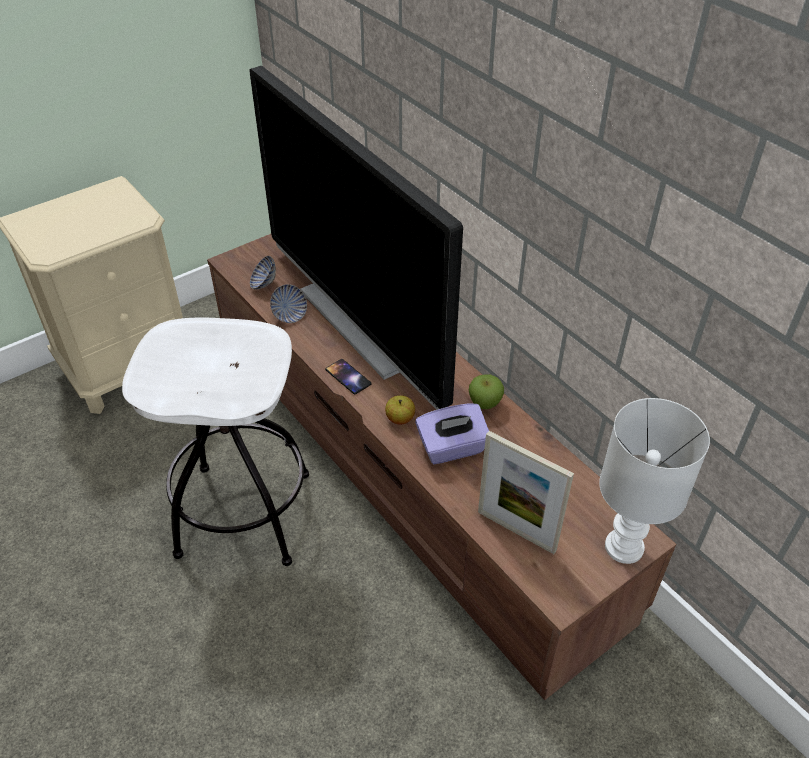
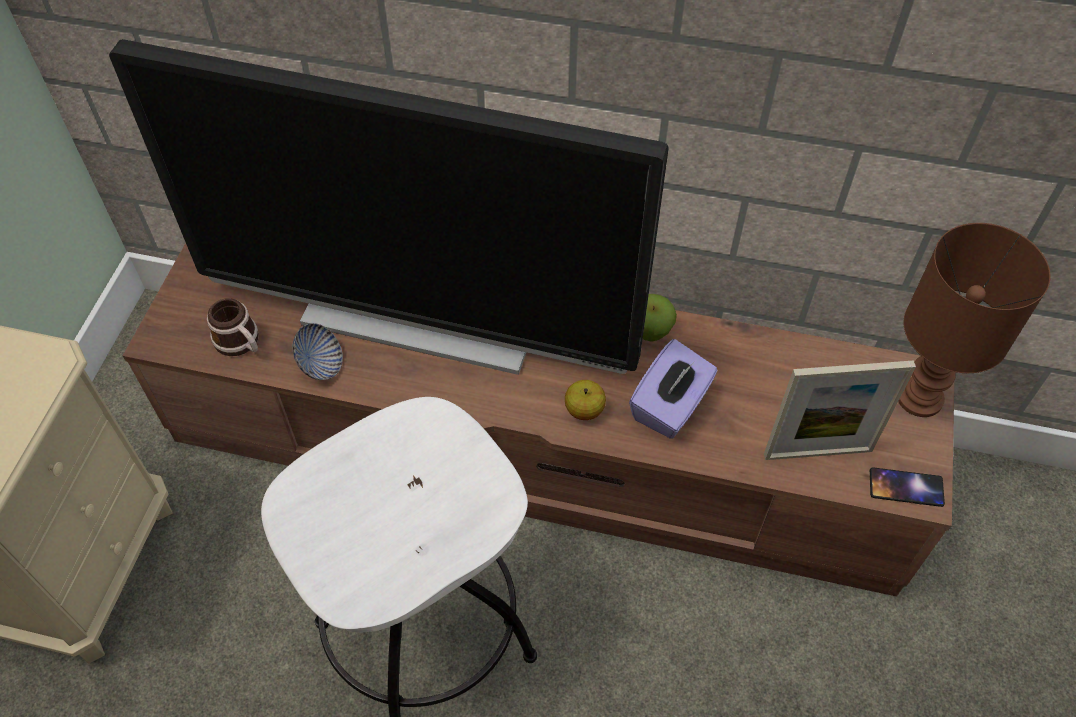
camera: 40 degrees left, 10 degrees up
bowl [250,256,276,290] -> mug [207,298,259,356]
phone [325,359,372,394] -> phone moved to [870,467,945,507]
white table lamp [599,398,710,564] -> brown table lamp [898,223,1050,417]

